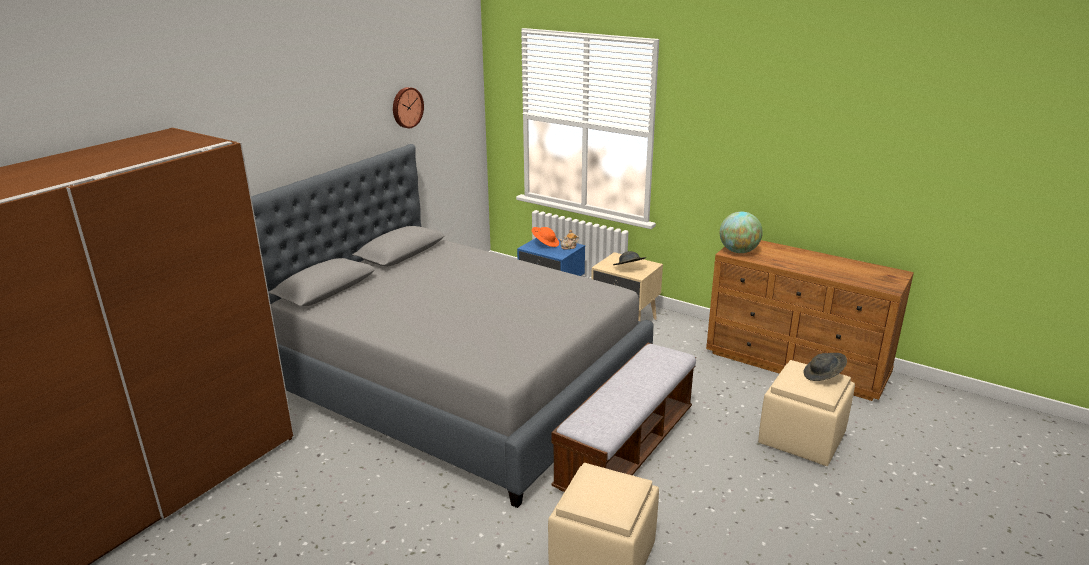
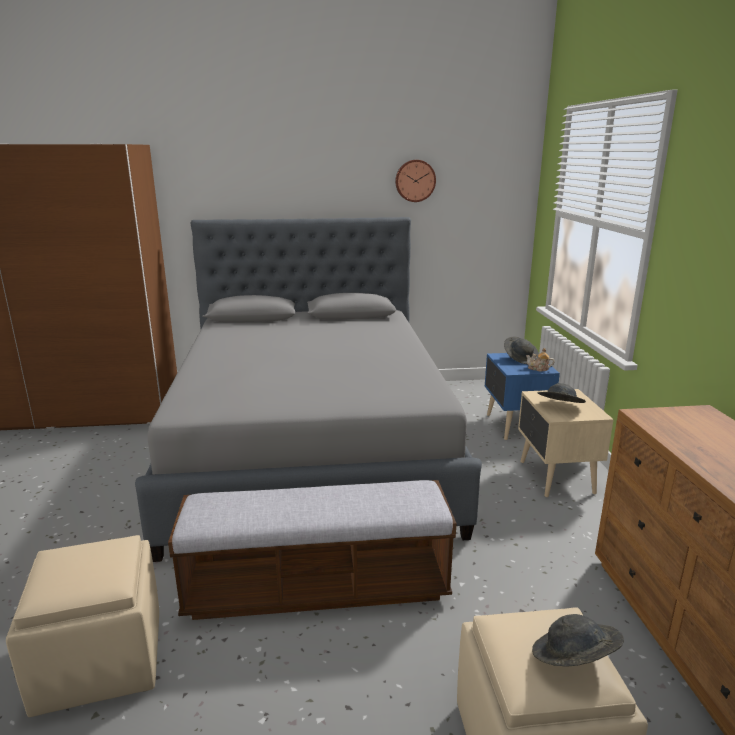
camera: 50 degrees right, 5 degrees down
orange hat [532,227,559,247] -> grey hat [504,337,539,364]
globe [720,212,763,253] -> none

